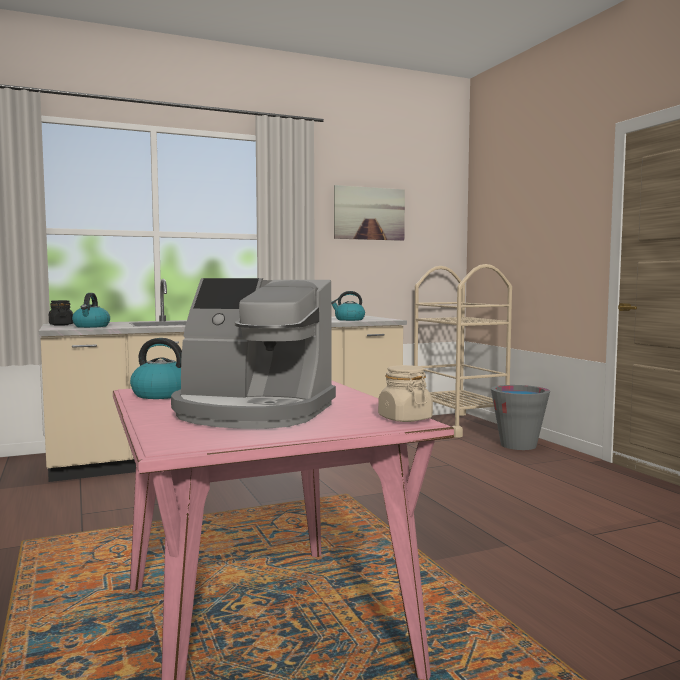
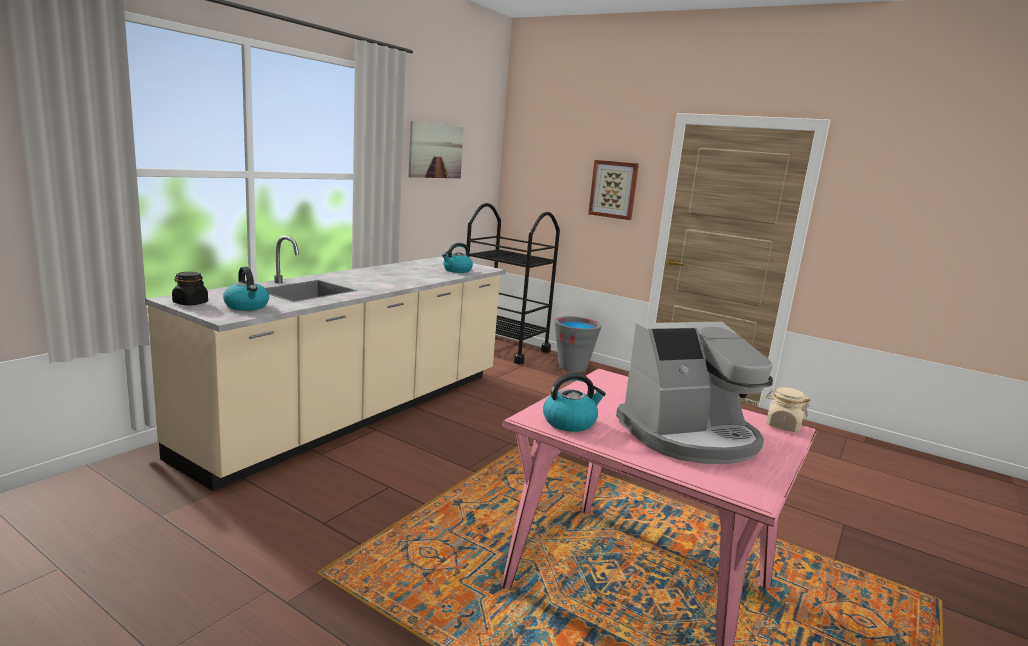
camera: 35 degrees left, 10 degrees up
beige cart [414,264,512,438] -> black cart [467,203,560,364]
none -> picture [588,160,639,220]

